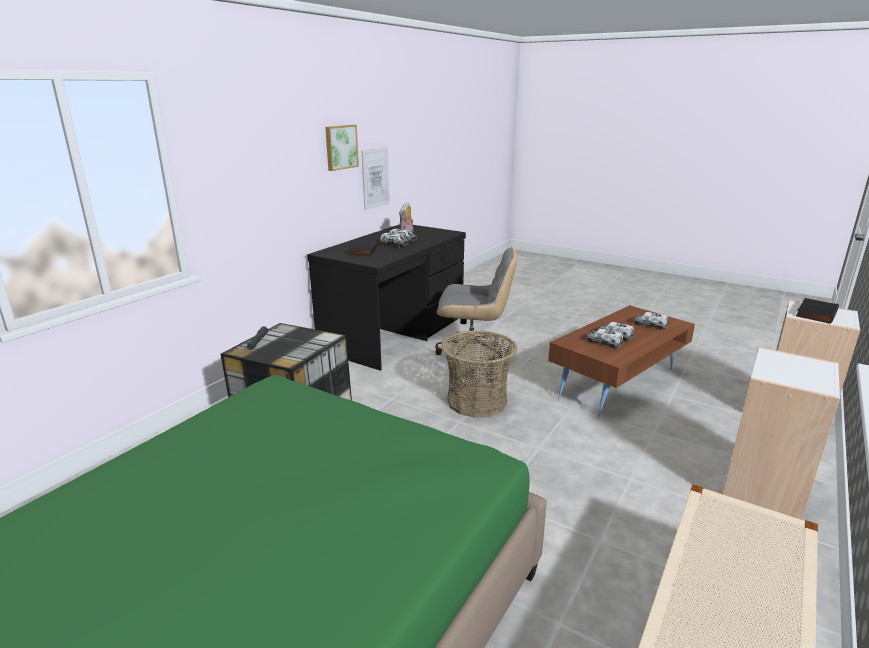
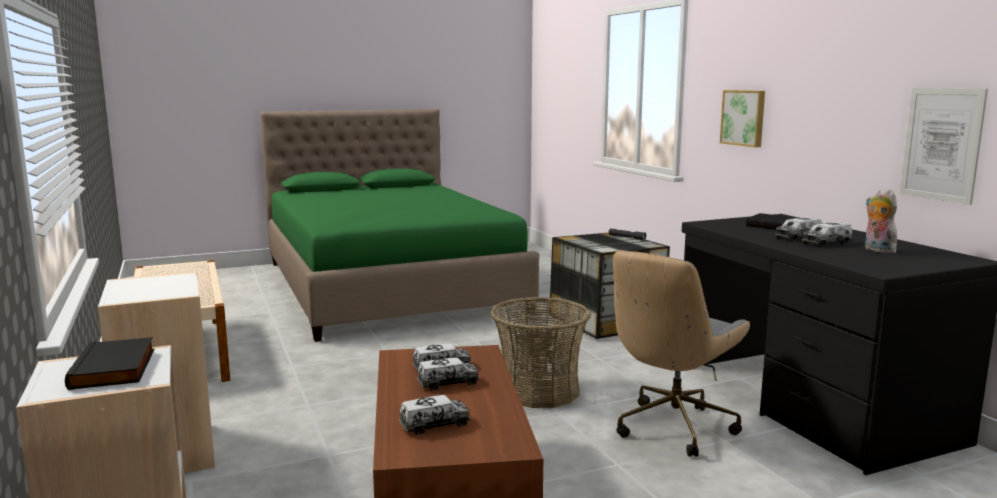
camera: 125 degrees right, 10 degrees down
picture [325,125,359,171] -> picture moved to [720,90,765,147]

